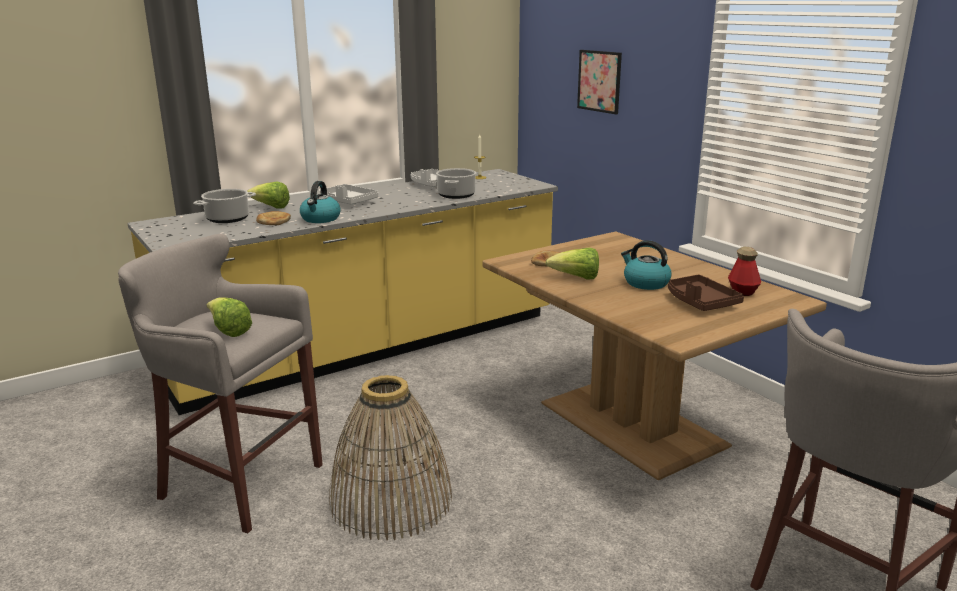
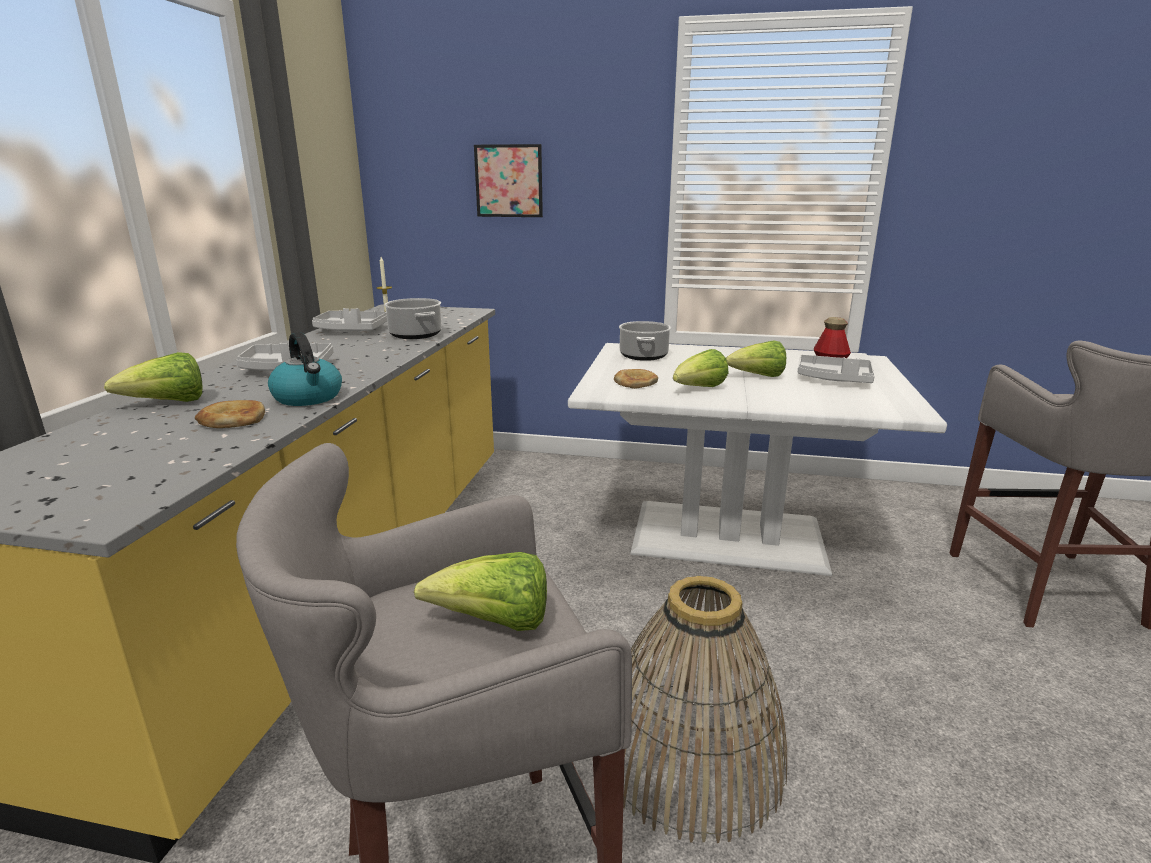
camera: 45 degrees left, 0 degrees up
cooking pot [193,189,256,223] -> cooking pot moved to [619,321,671,361]
brown dining table [482,231,827,480] -> white dining table [568,343,947,576]
kettle [621,240,672,290] -> lettuce [726,340,786,377]
brown tray [668,274,744,311] -> grey tray [798,355,875,383]

